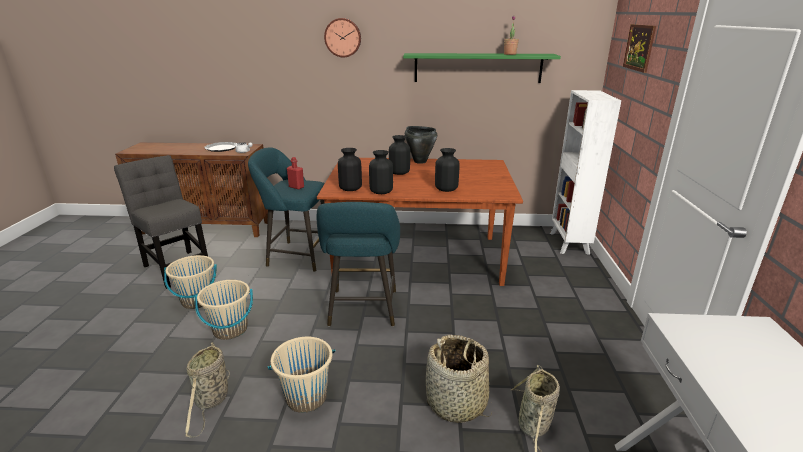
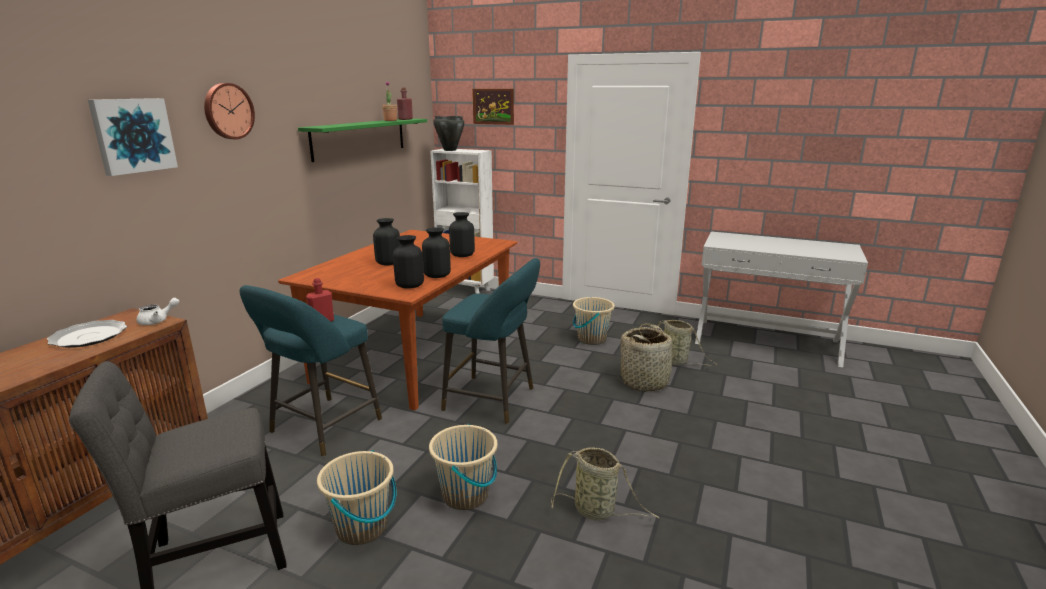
camera: 70 degrees left, 5 degrees down
beige bucket [268,337,335,413] -> beige bucket moved to [573,297,615,345]
black cooking pot [405,126,437,164] -> black cooking pot moved to [433,116,464,151]
none -> picture [88,98,178,176]
none -> red bottle [397,88,413,120]

